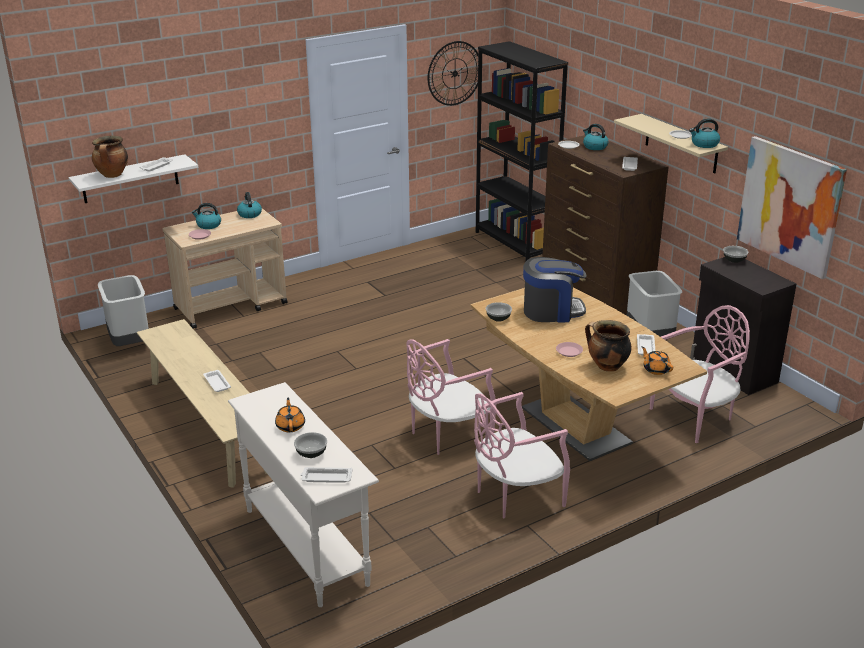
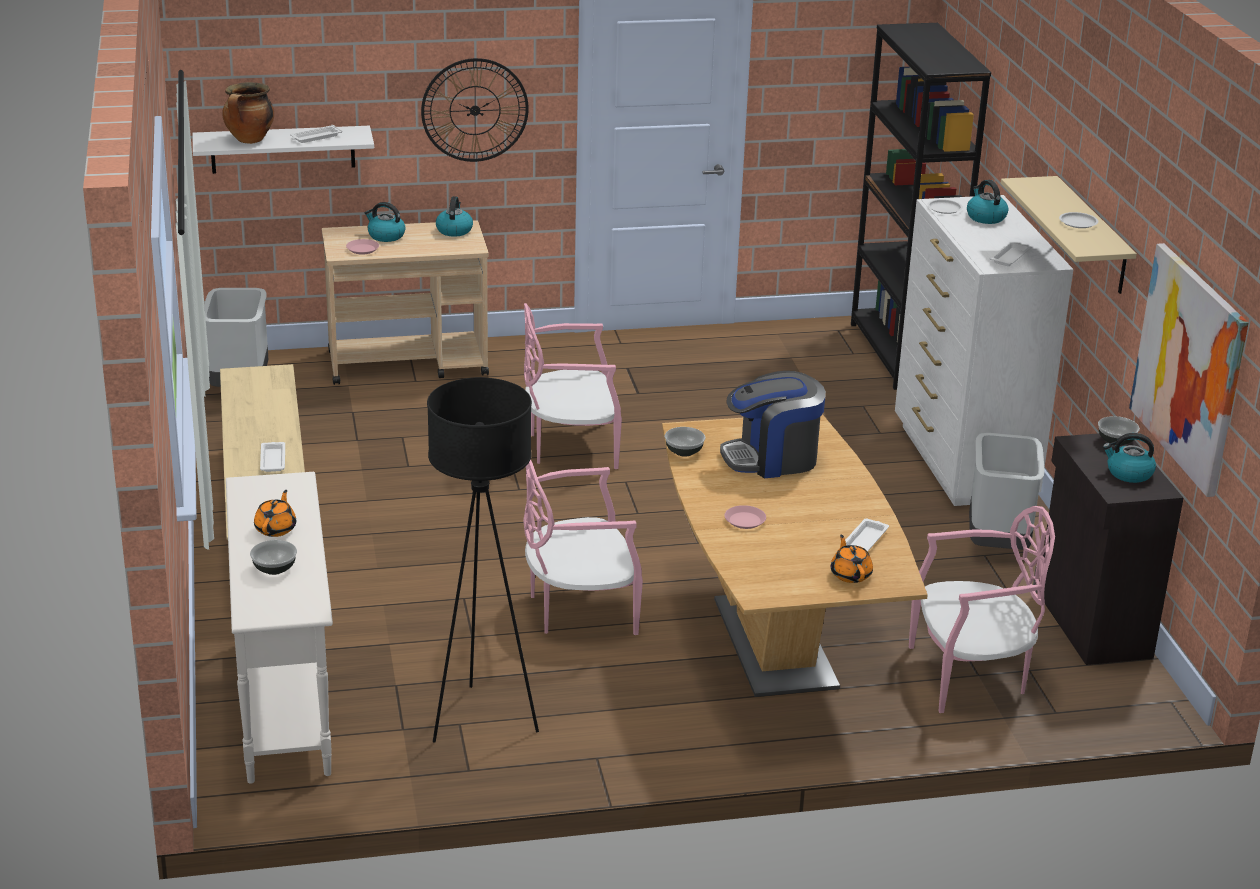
camera: 20 degrees right, 0 degrees up
white tray [300,467,352,483] -> none
wall clock [428,41,478,106] -> wall clock moved to [421,58,529,162]
pink chair [474,392,570,519] -> pink chair moved to [524,303,622,469]
coffee machine [523,257,587,323] -> coffee machine turned 150 degrees clockwise [720,371,826,479]
brown dresser [542,135,669,316] -> white dresser [895,195,1074,506]
cooking pot [585,320,632,372] -> none
kettle [689,119,720,148] -> kettle moved to [1103,433,1156,483]
none -> black floor lamp [427,377,539,743]

